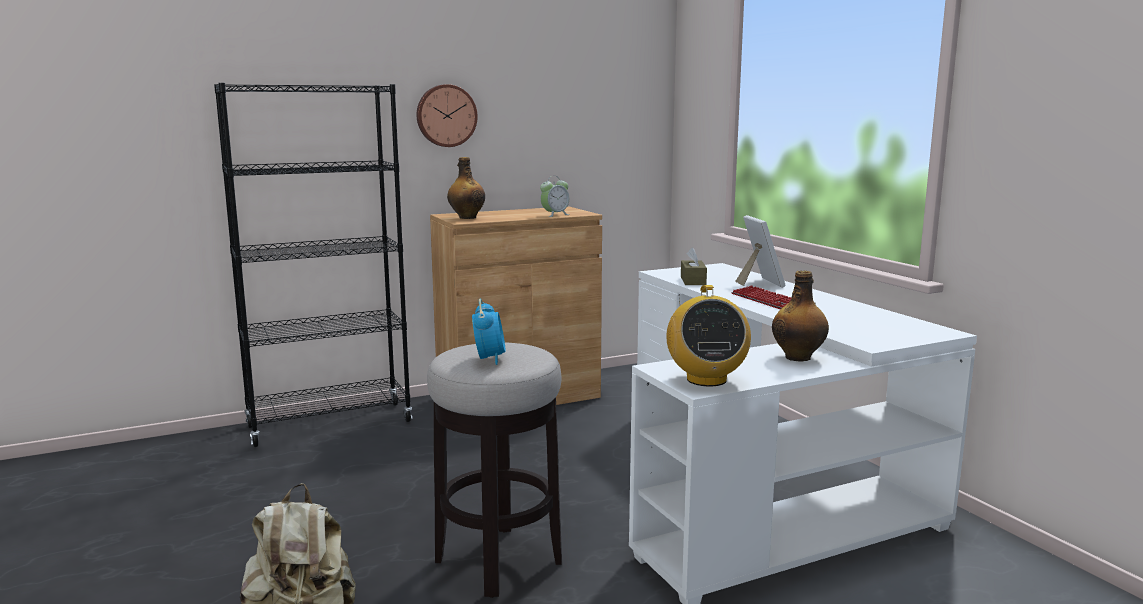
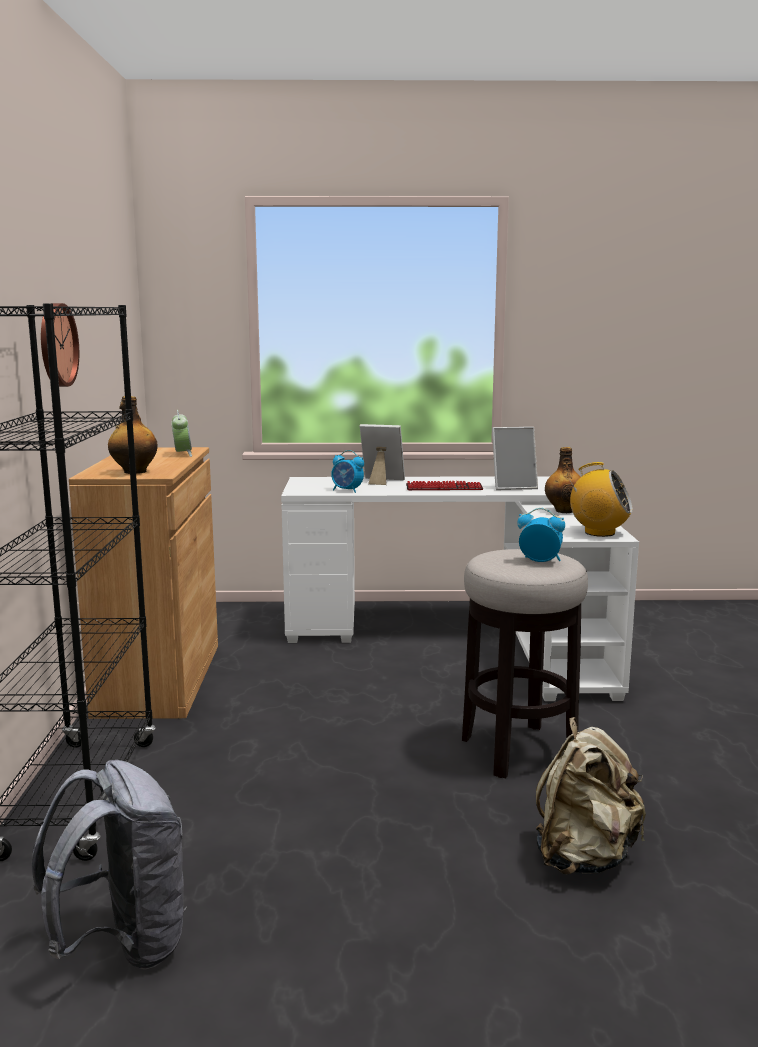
camera: 65 degrees left, 0 degrees up
brown tissue box [681,247,707,285] -> alarm clock [331,450,364,493]
none -> grey backpack [31,760,187,970]
none -> picture frame [492,427,538,490]

